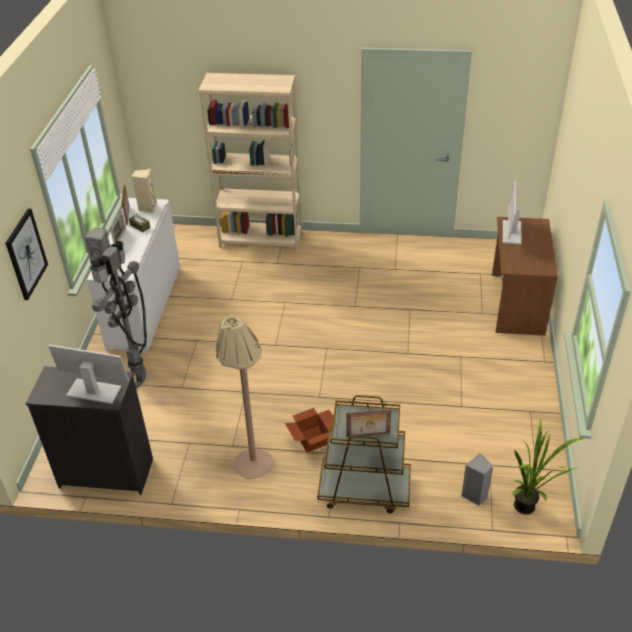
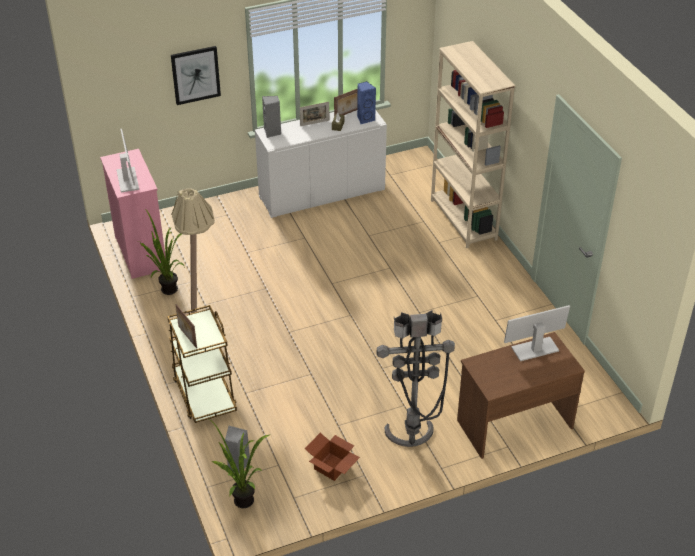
camera: 60 degrees right, 0 degrees up
black dresser [25,366,153,495] -> pink dresser [100,149,165,279]
grey floor lamp [90,240,147,389] -> grey floor lamp moved to [377,310,455,447]
beige speaker [132,169,157,213] -> blue speaker [357,81,376,124]
cardboard box [285,408,333,453] -> cardboard box moved to [305,433,360,481]
none -> potted plant [138,209,184,295]

